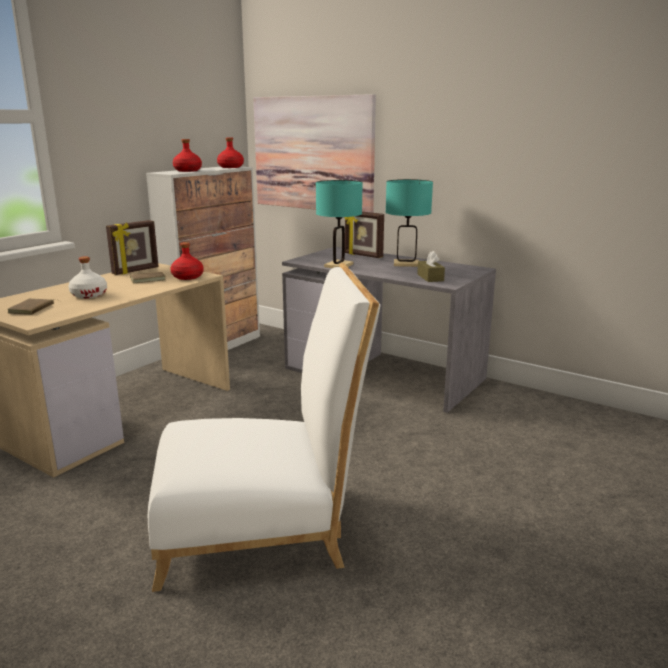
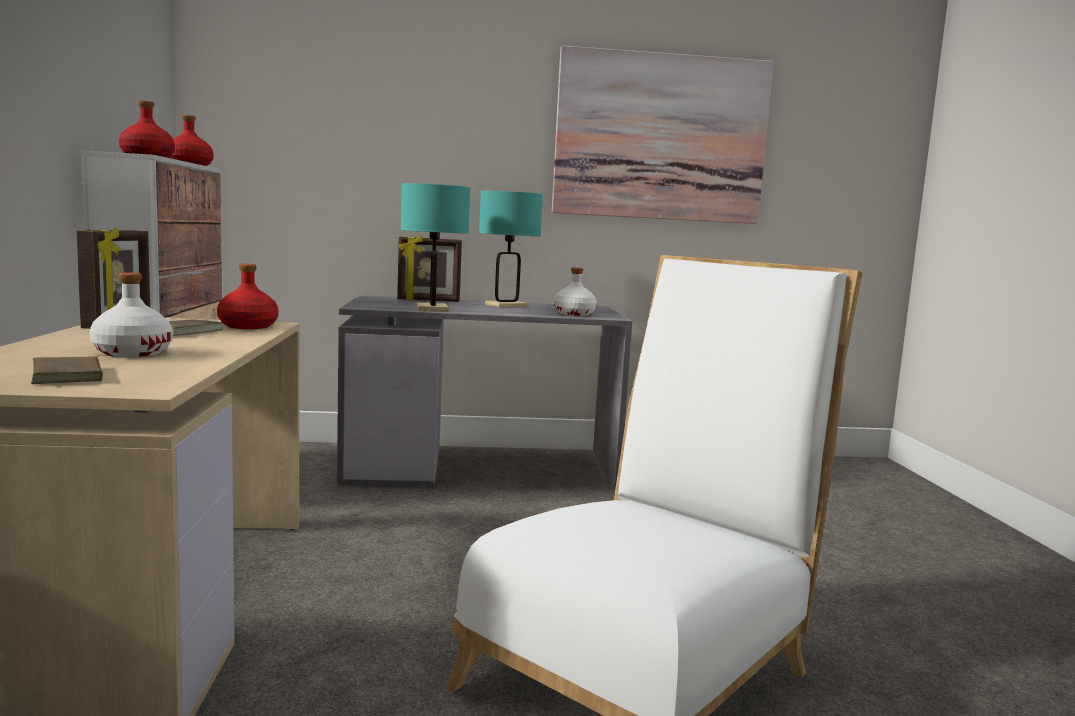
camera: 40 degrees left, 10 degrees down
picture [253,94,376,213] -> picture moved to [552,45,774,224]
brown tissue box [417,251,445,282] -> white bottle [554,267,597,316]

